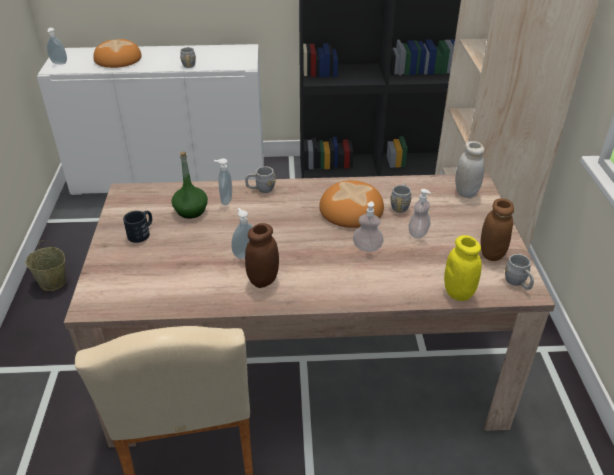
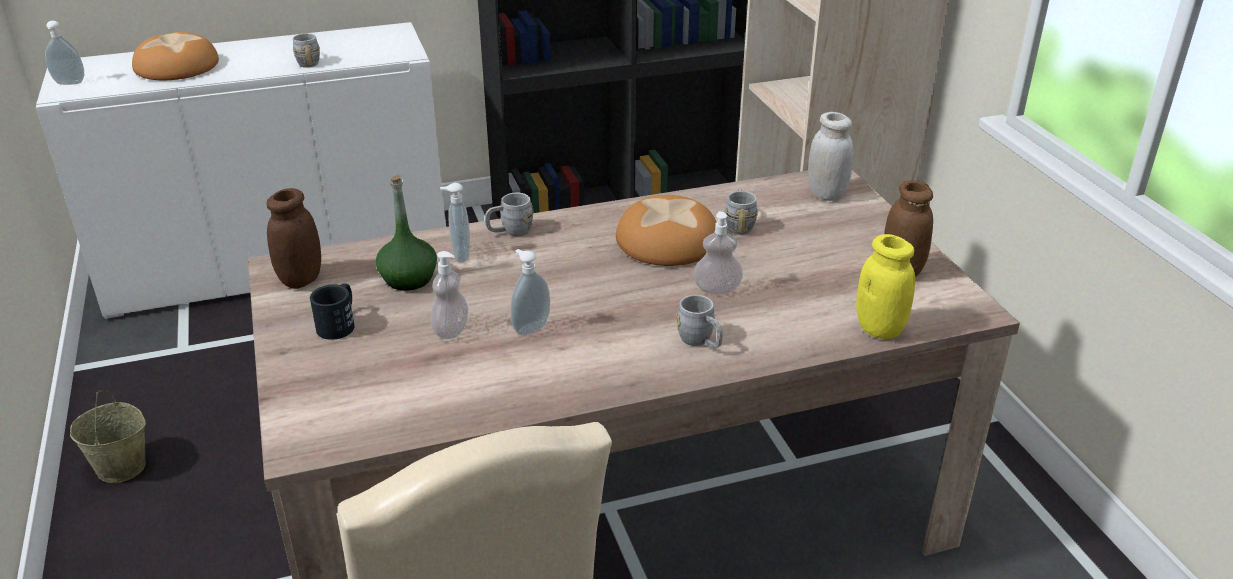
camera: 15 degrees left, 5 degrees down
brown jar [245,223,279,288] -> brown jar moved to [267,188,321,289]
soap dispenser [408,189,431,238] -> soap dispenser moved to [430,251,468,339]
grey mug [505,254,534,290] -> grey mug moved to [676,295,723,348]

